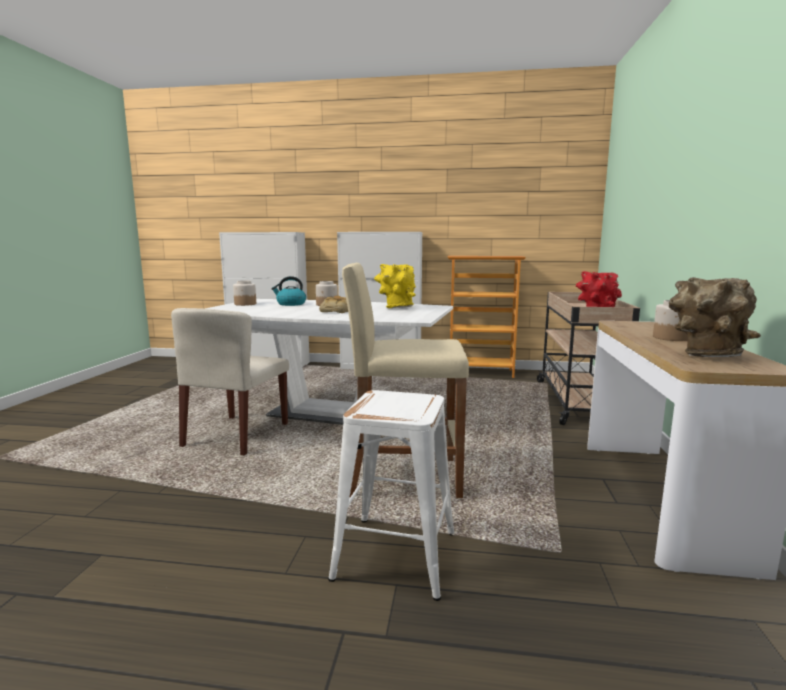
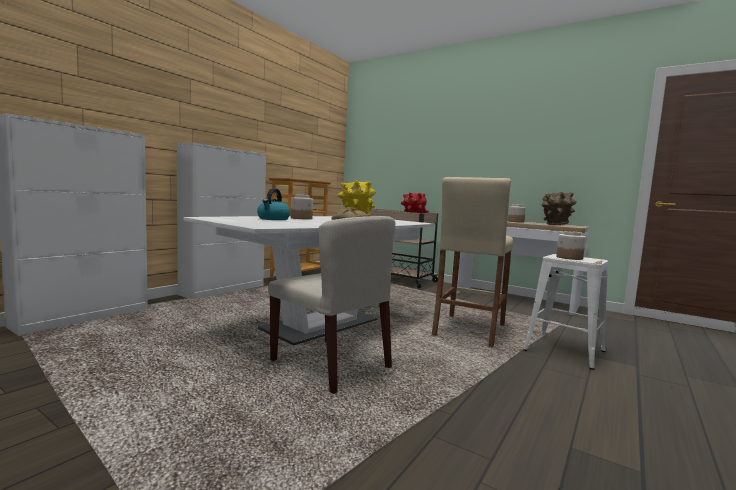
camera: 65 degrees left, 5 degrees down
jar [233,281,256,306] -> jar moved to [556,231,586,260]

